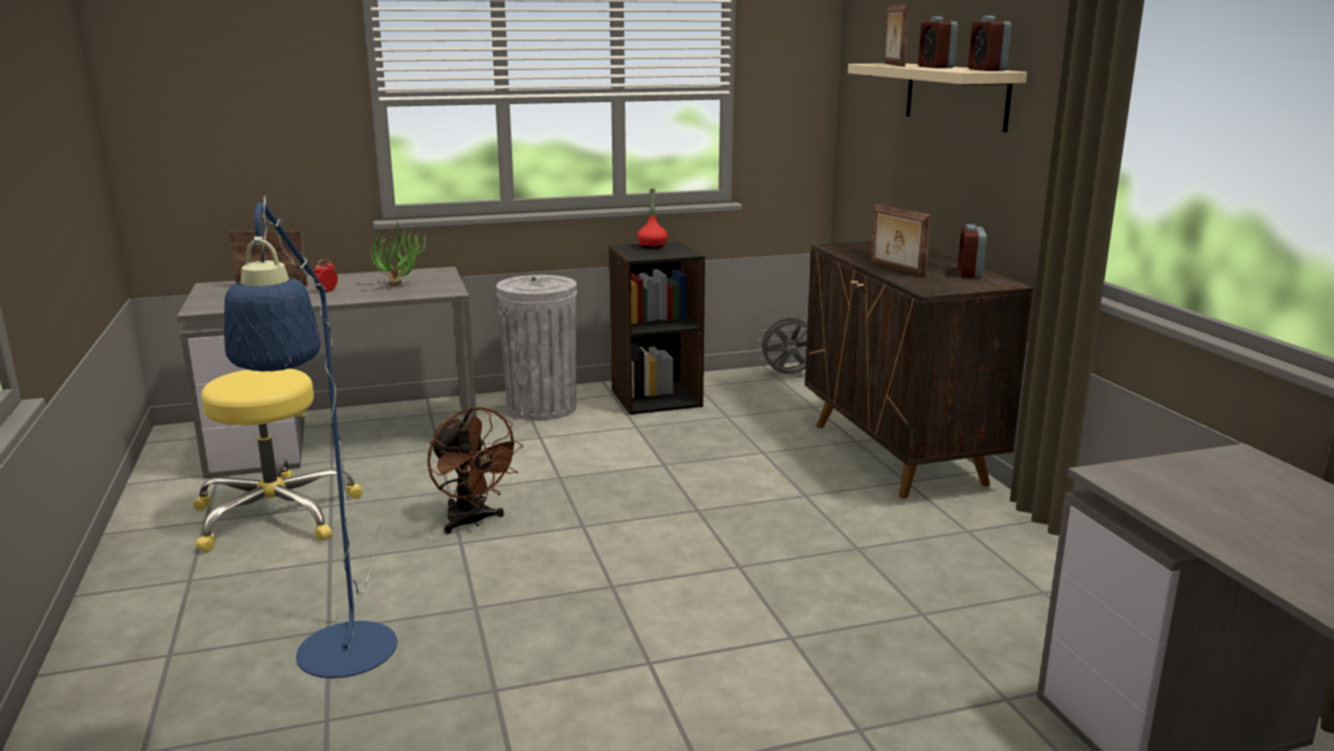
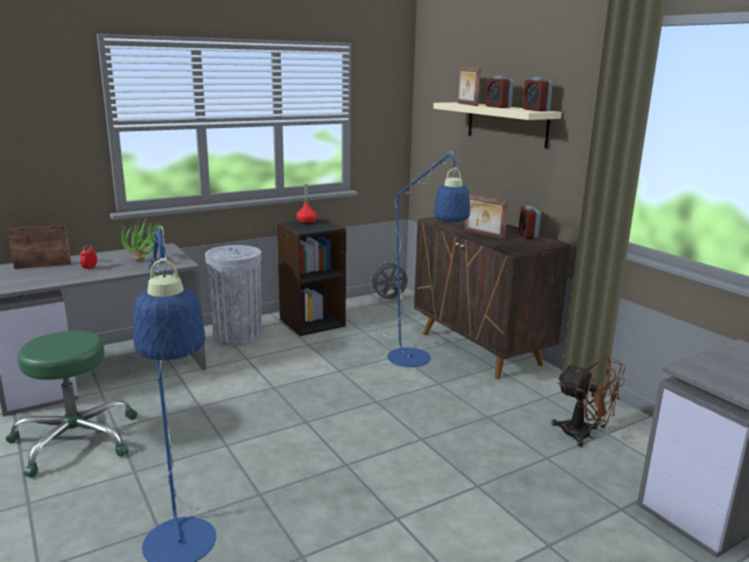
camera: 15 degrees left, 0 degrees up
yellow stool [193,369,363,552] -> green stool [6,331,138,478]
brown fan [428,407,523,534] -> brown fan moved to [552,356,625,447]
none -> blue floor lamp [361,151,470,367]

